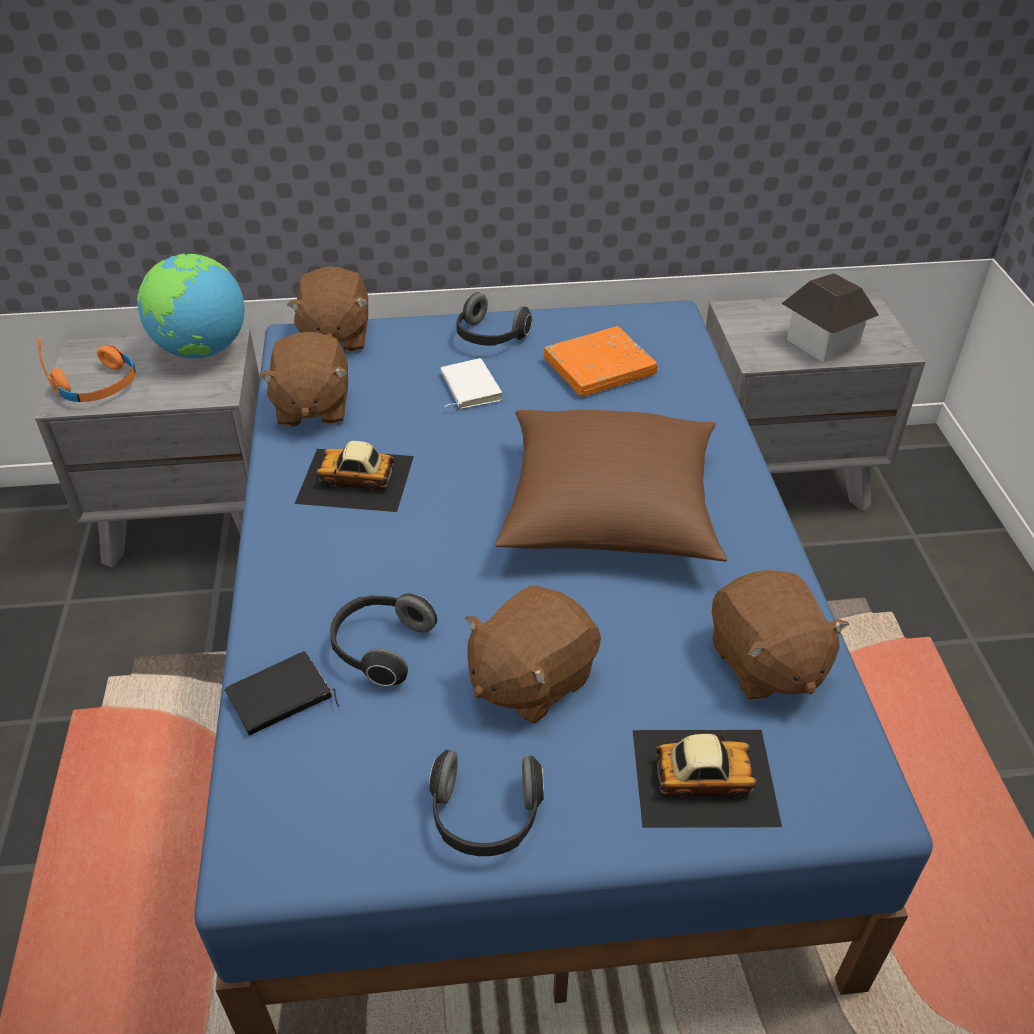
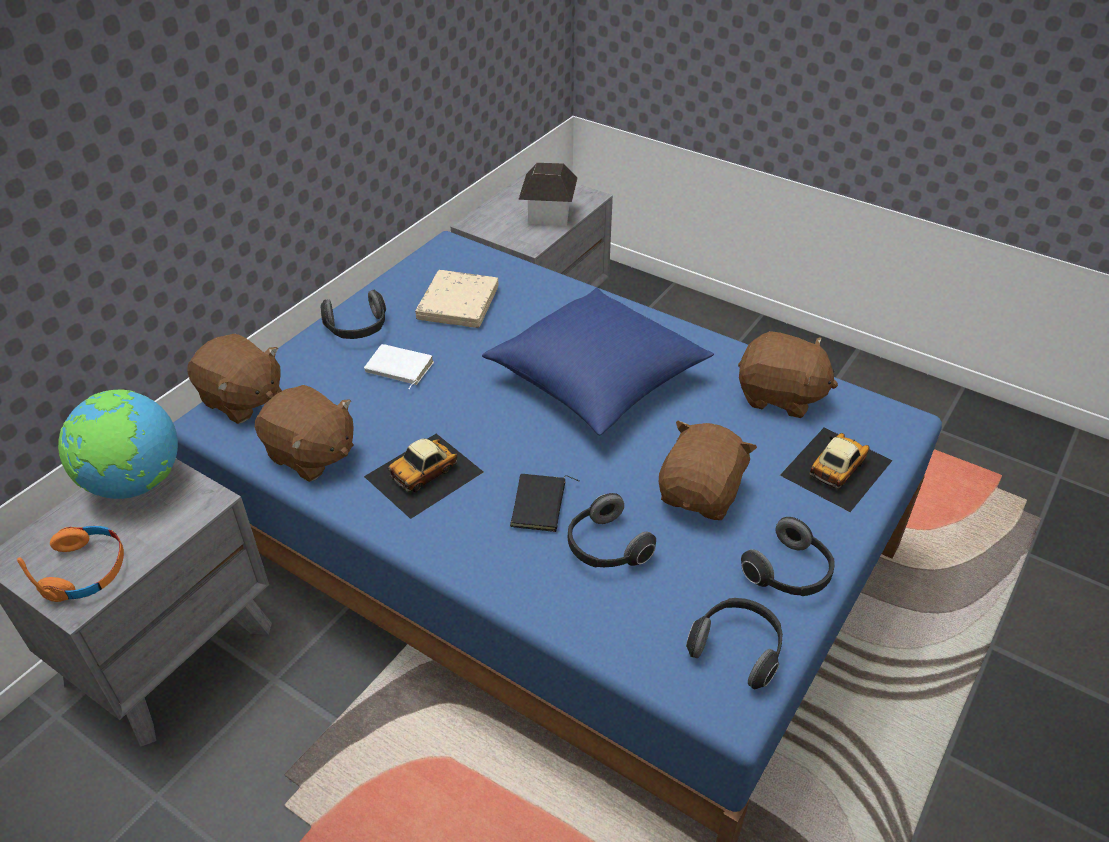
camera: 50 degrees left, 0 degrees up
black book [224,651,339,736] -> black book moved to [510,474,580,532]
brown plush toy [465,585,601,724] -> brown plush toy turned 150 degrees counterclockwise [659,421,757,520]
brown pillow [495,410,727,561] -> blue pillow [482,288,714,435]
orange book [544,326,657,397] -> beige book [415,270,498,328]
none -> headphones [686,598,783,689]

